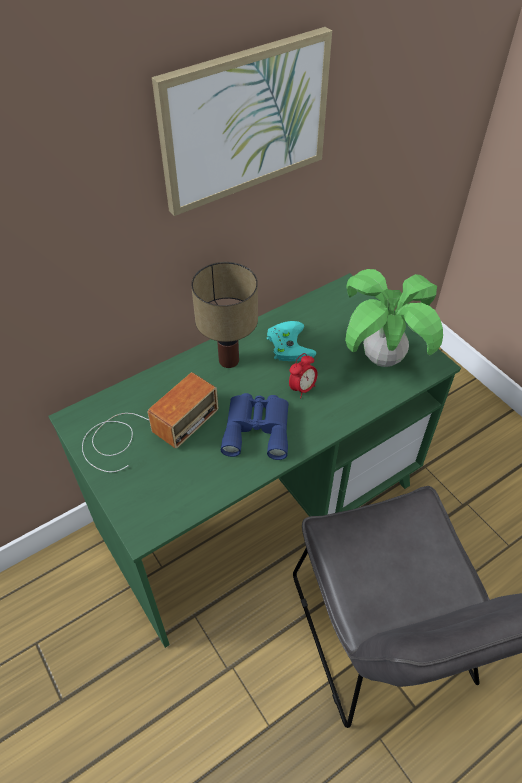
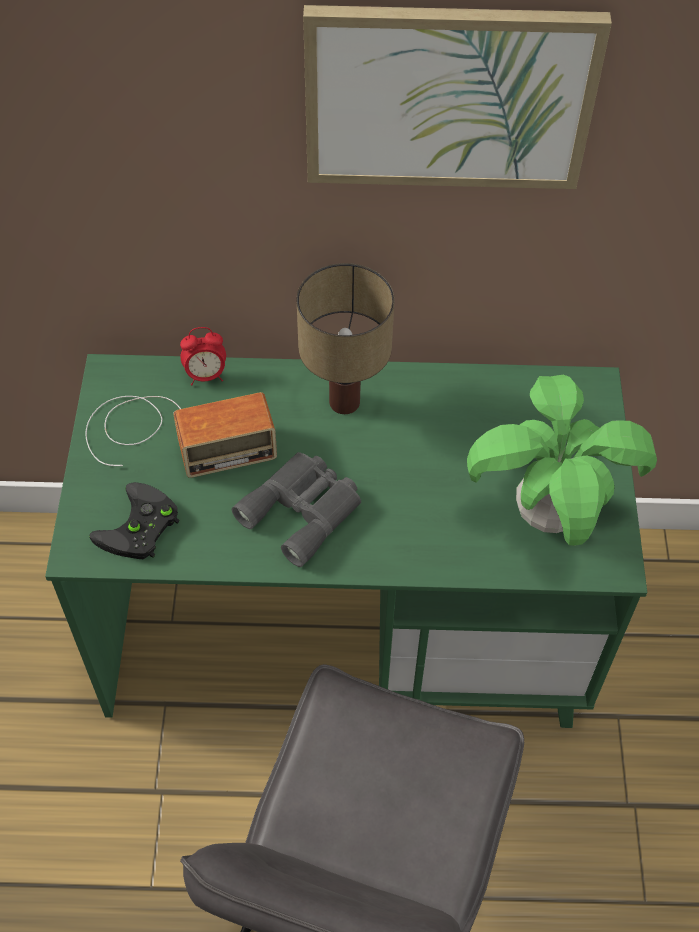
camera: 35 degrees right, 5 degrees up
blue binoculars [221,393,288,460] -> grey binoculars [232,452,361,567]
turquoise game controller [267,321,316,361] -> none
alarm clock [289,353,318,398] -> alarm clock moved to [180,327,226,386]
none -> black game controller [89,482,179,559]

